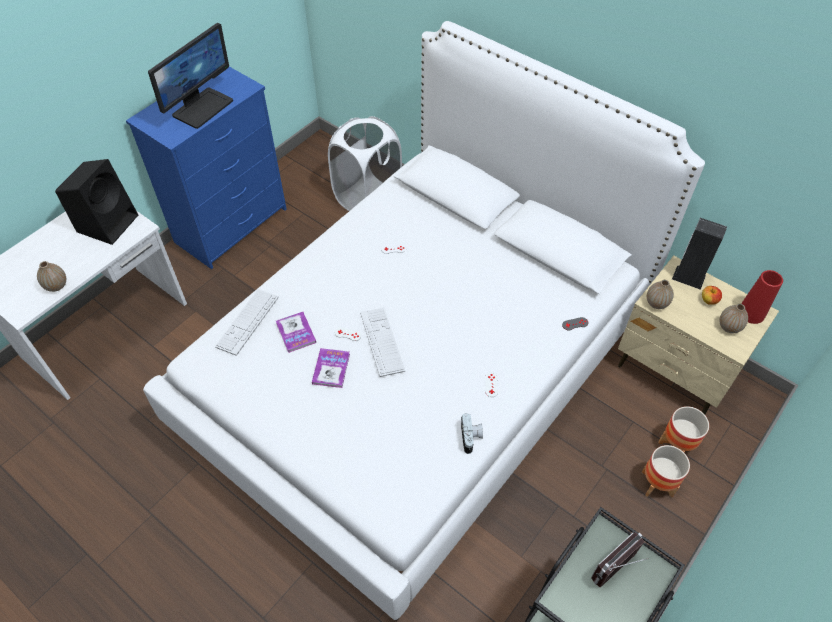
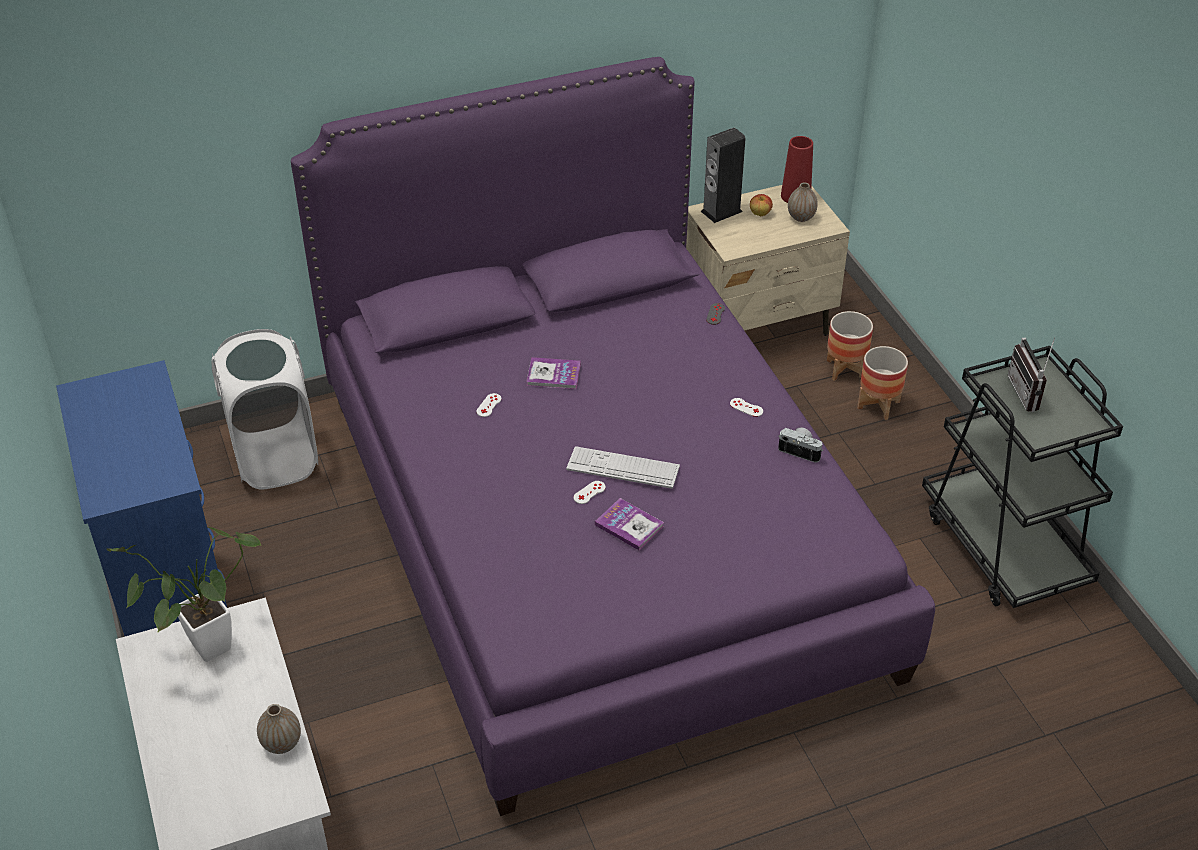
camera: 60 degrees left, 10 degrees down
black speaker [55,159,138,245] -> potted plant [106,527,262,662]
white bed [143,21,705,622] -> purple bed [291,57,935,816]
monitor [148,23,233,129] -> none
keyboard [215,289,279,356] -> none
book [276,312,316,353] -> book moved to [526,357,581,389]
vase [647,280,674,309] -> none

